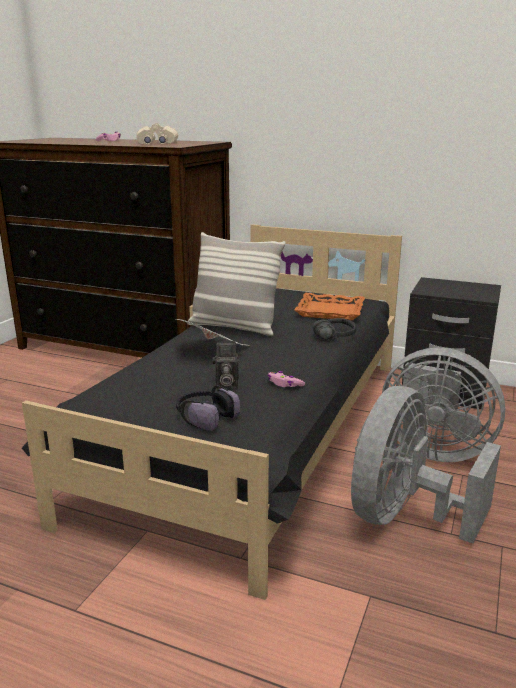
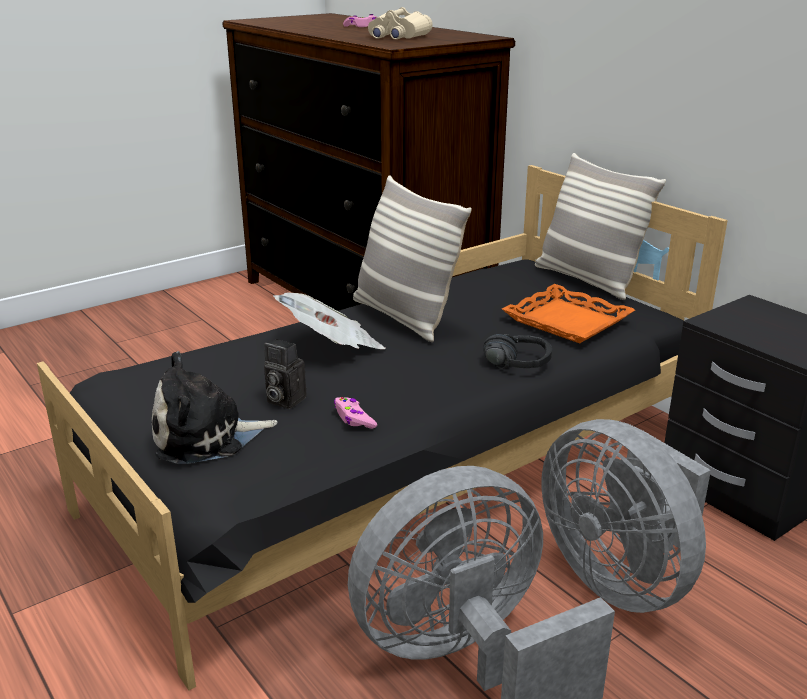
camera: 30 degrees right, 5 degrees up
headphones [176,385,240,431] -> plush toy [152,351,278,464]
none -> pillow [535,153,666,300]

